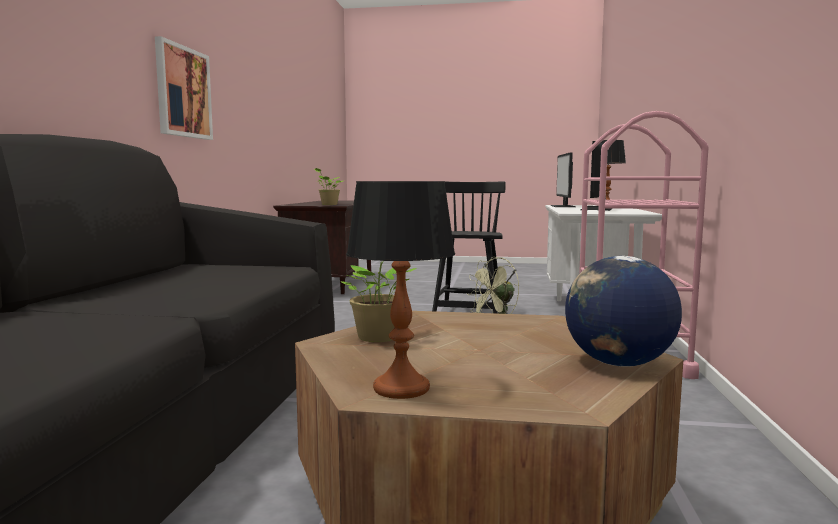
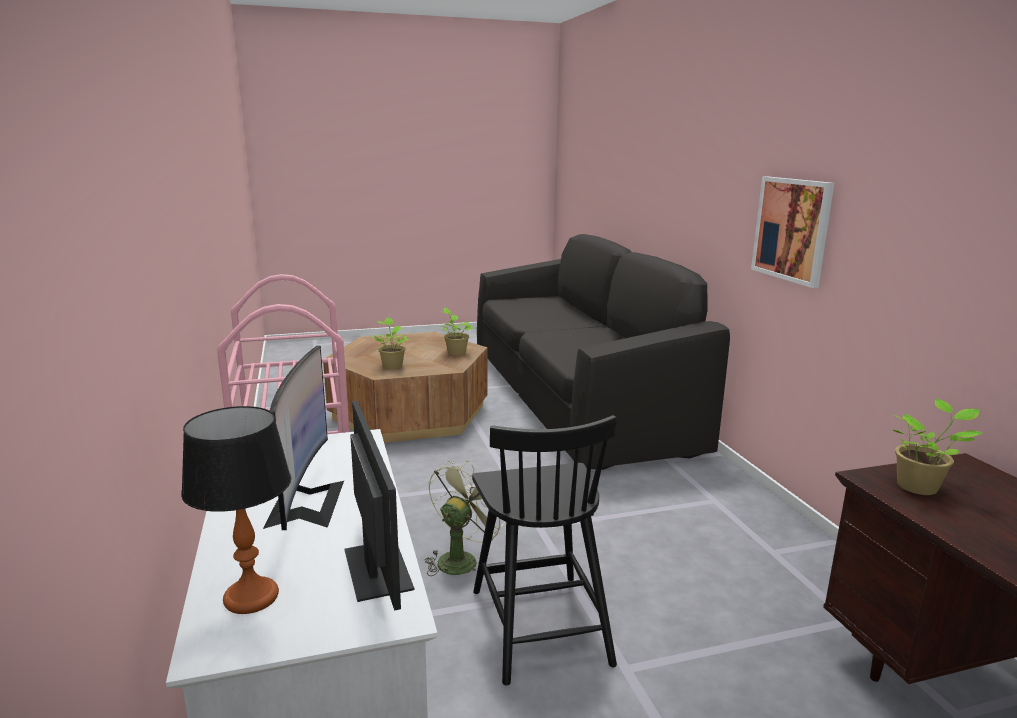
camera: 155 degrees right, 10 degrees up
table lamp [346,181,455,399] -> none
globe [565,256,682,367] -> none
none -> potted plant [371,317,410,369]

